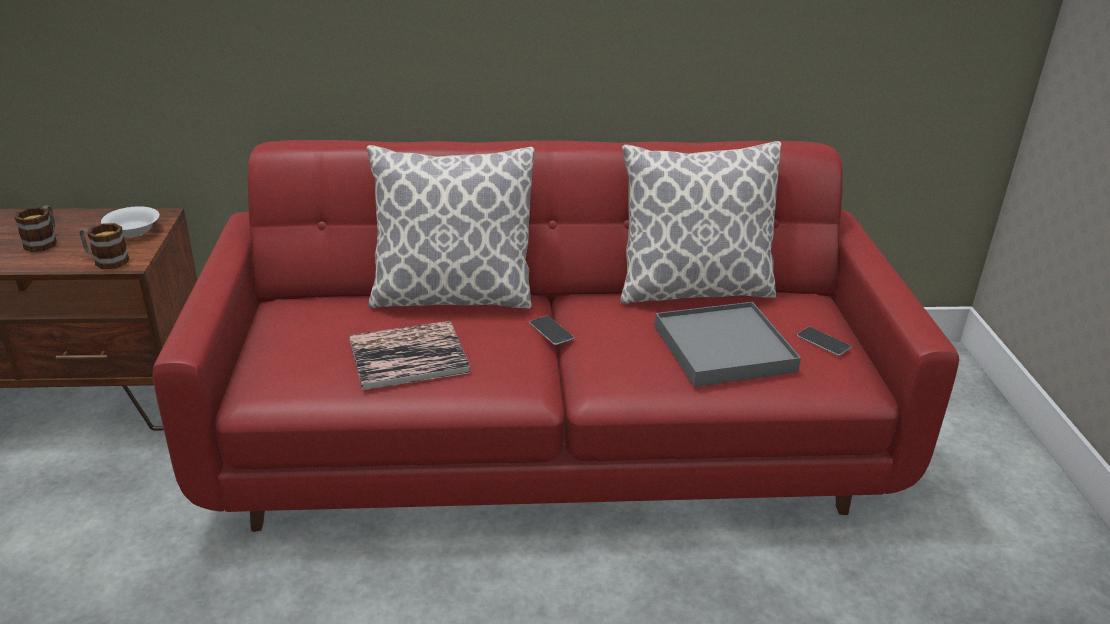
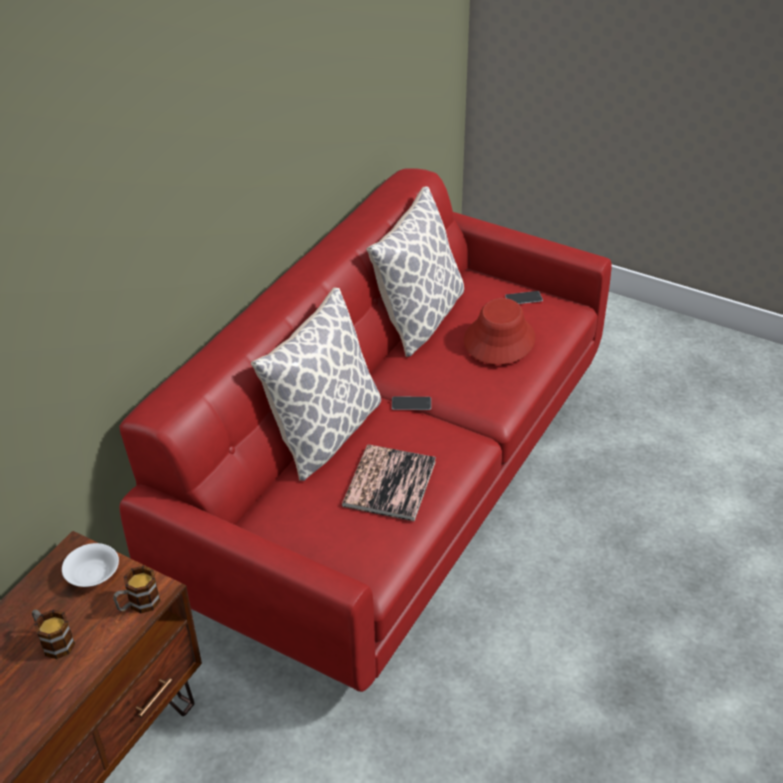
camera: 55 degrees left, 10 degrees up
grey tray [655,302,801,387] -> red hat [464,298,535,365]

